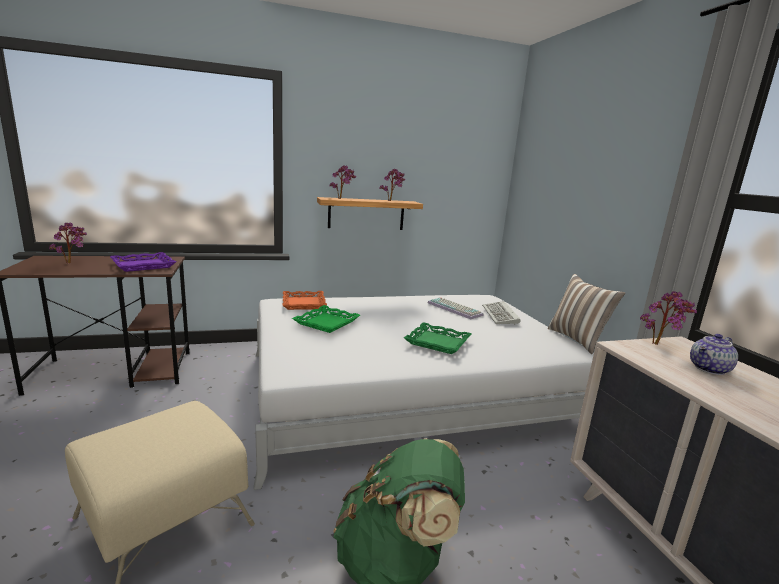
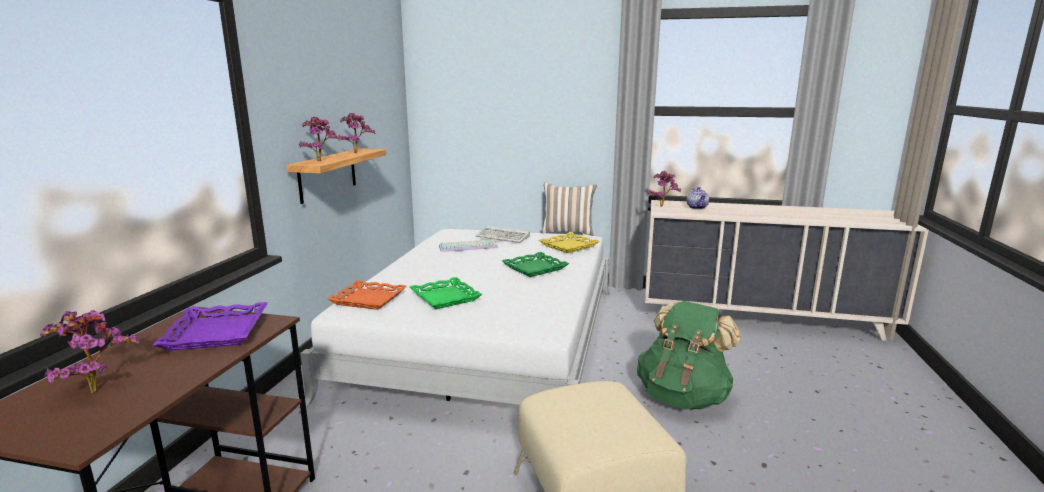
camera: 60 degrees left, 0 degrees up
none -> yellow tray [539,232,600,253]

